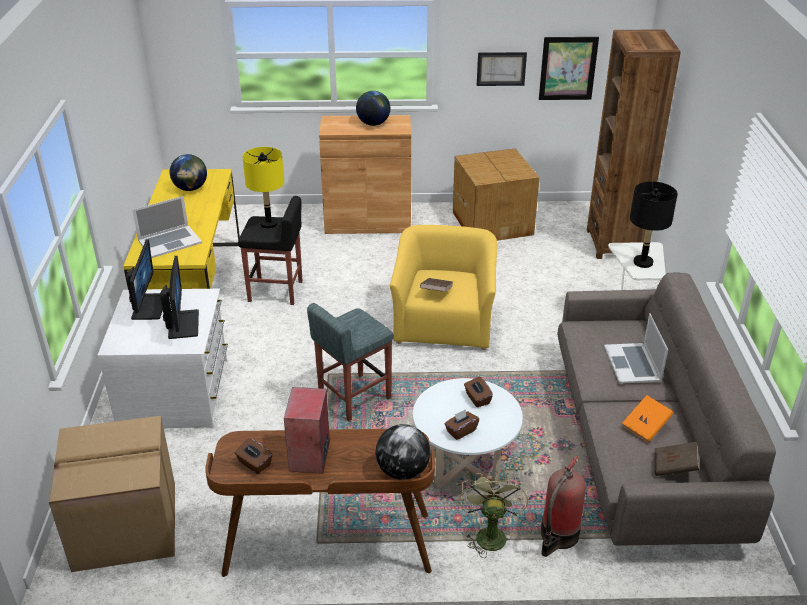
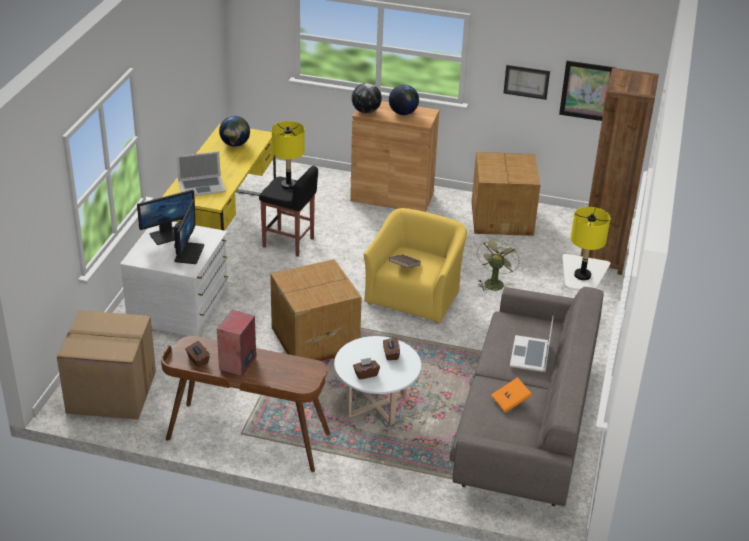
camera: 15 degrees right, 0 degrees up
monitor [126,239,163,320] -> monitor turned 45 degrees clockwise [137,190,194,245]
grey stool [307,303,394,422] -> cardboard box [270,259,362,361]
globe [376,424,430,479] -> globe moved to [352,83,382,113]
green fan [459,471,528,558] -> green fan moved to [477,237,521,293]
fire extinguisher [541,456,586,557] -> none
black table lamp [630,181,678,268] -> yellow table lamp [571,207,610,280]
brown book [654,442,699,476] -> none

